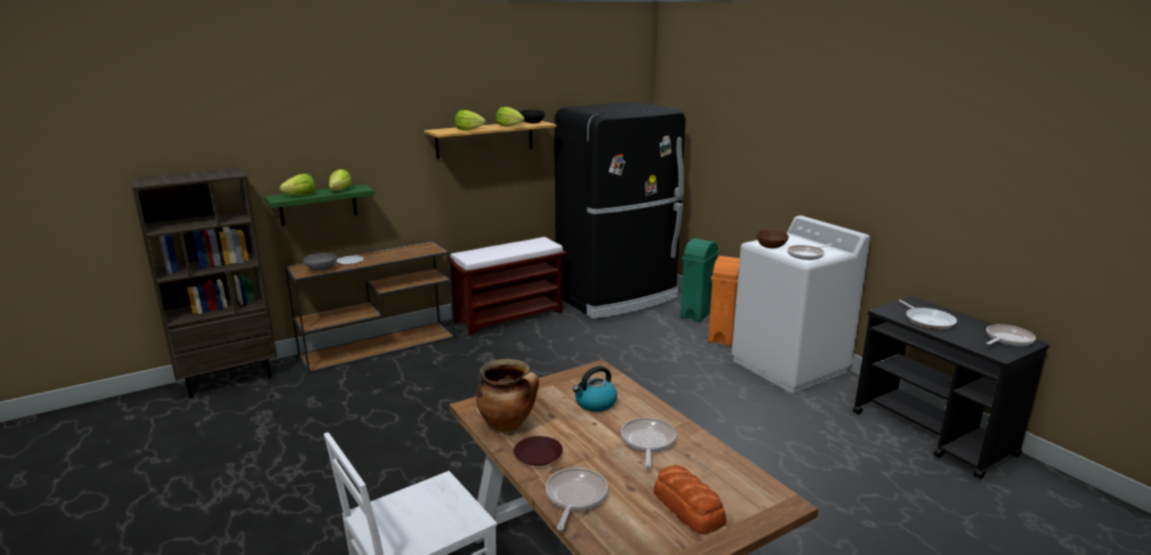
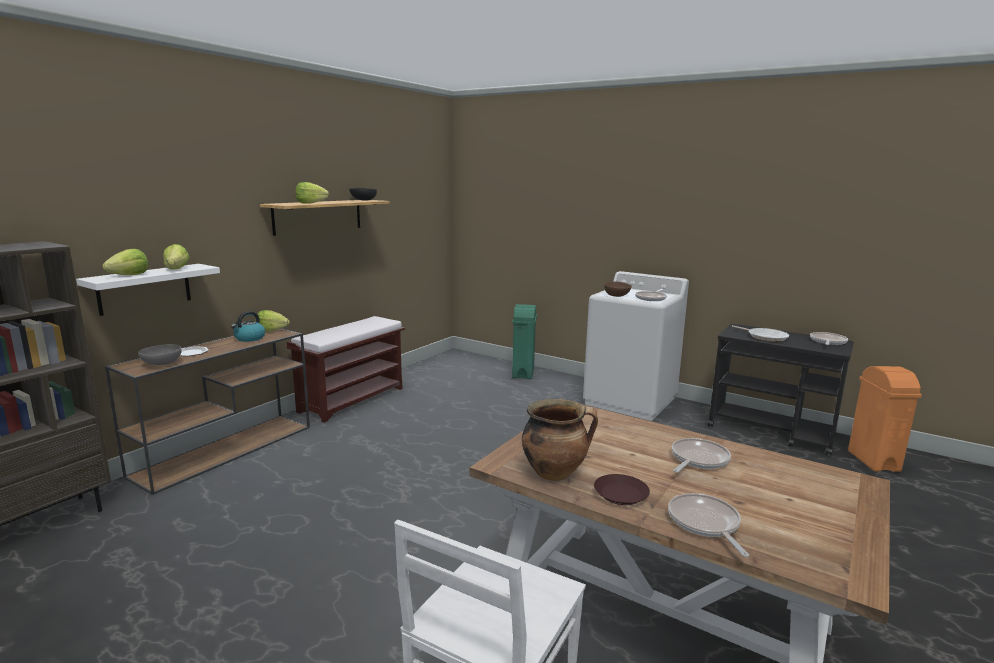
camera: 25 degrees left, 5 degrees down
green shelf [264,184,375,226] -> white shelf [76,264,220,316]
lettuce [496,107,524,127] -> lettuce moved to [255,310,290,332]
black fridge [554,102,686,319] -> none
kettle [573,366,617,412] -> kettle moved to [231,311,265,342]
frying pan [621,418,676,467] -> frying pan turned 60 degrees clockwise [672,438,731,473]
bread [654,465,726,535] -> none
orange trash can [708,256,740,346] -> orange trash can moved to [848,366,922,472]

